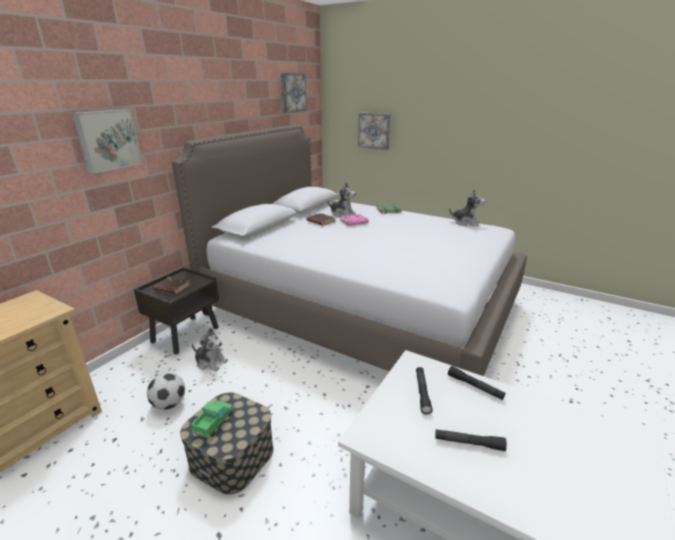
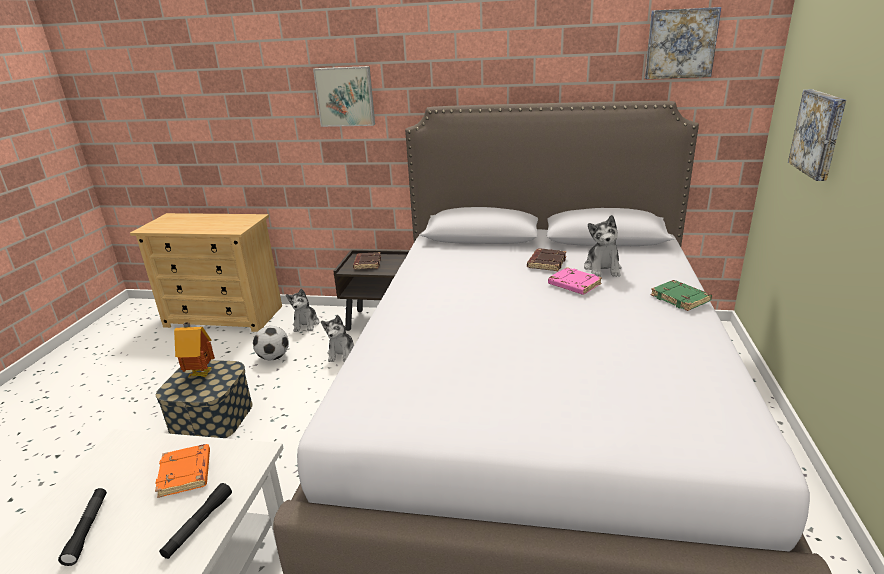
camera: 70 degrees right, 0 degrees up
toy truck [191,401,234,438] -> toy house [174,322,215,377]
black flashlight [416,367,433,414] -> orange book [155,444,210,498]
plush toy [449,189,486,226] -> plush toy moved to [286,288,319,332]

